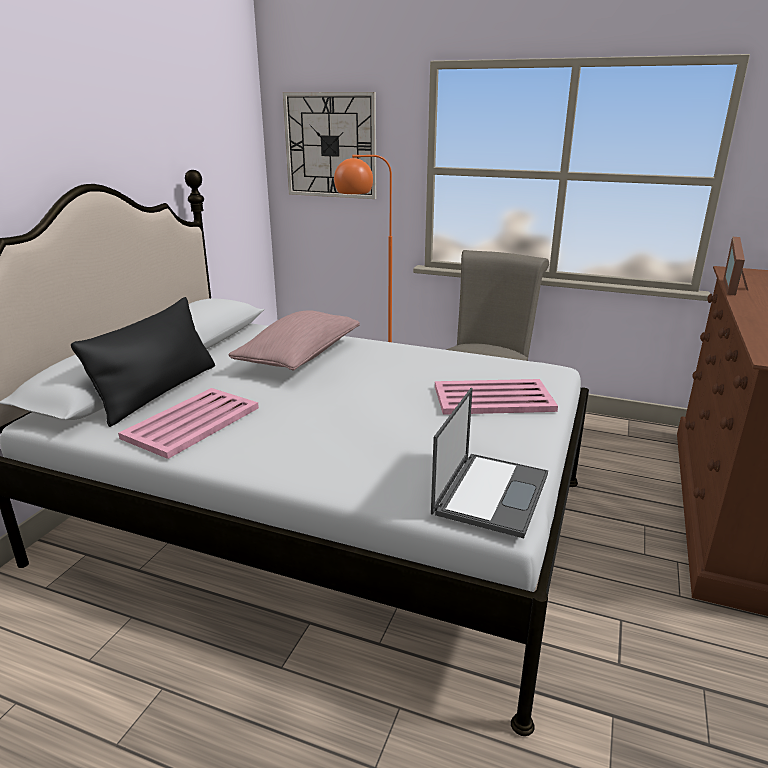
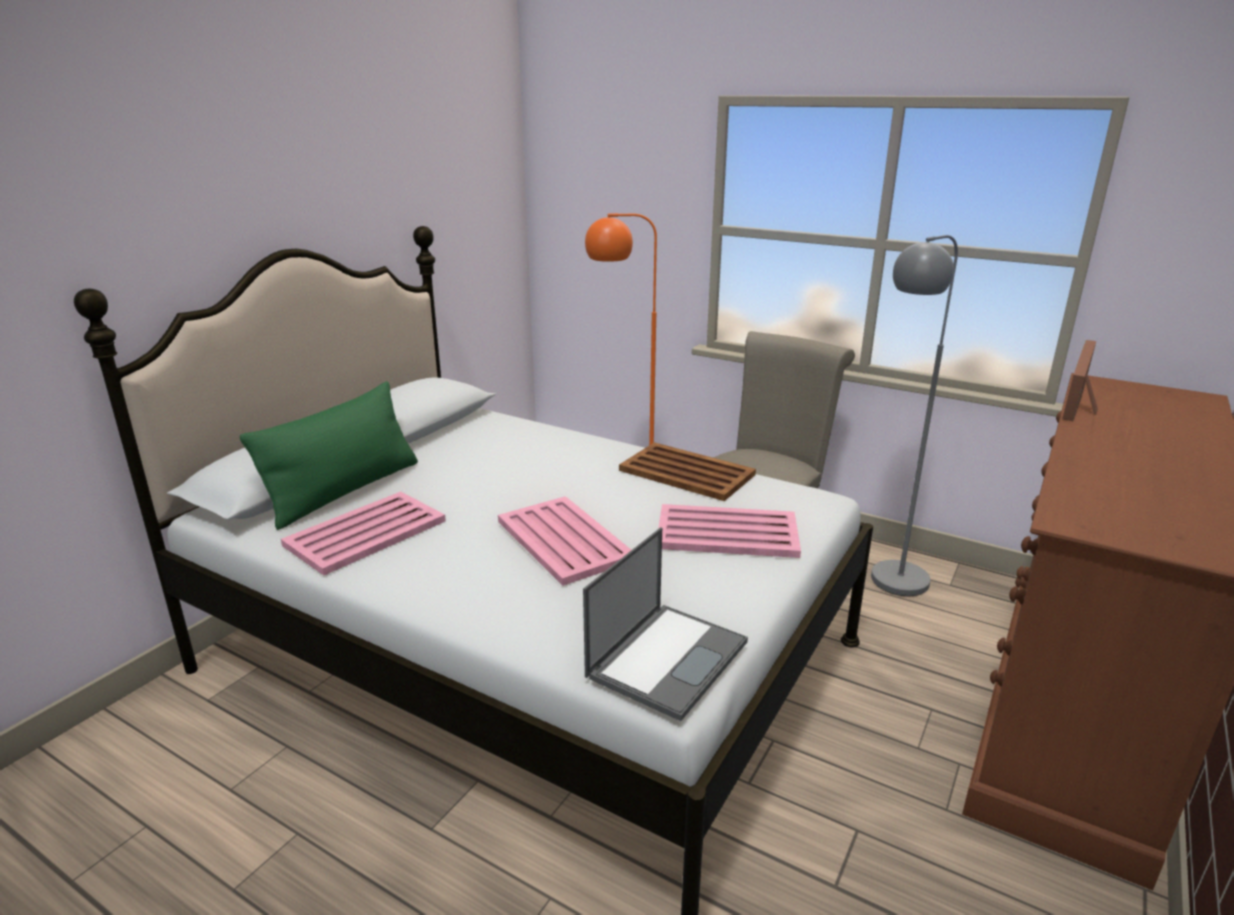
camera: 10 degrees right, 0 degrees up
black pillow [71,297,215,427] -> green pillow [240,381,418,530]
pink pillow [228,310,360,371] -> none
wall clock [283,92,376,199] -> none
none -> pink tray [498,496,631,586]
none -> brown tray [619,442,756,501]
none -> grey floor lamp [871,235,958,596]

